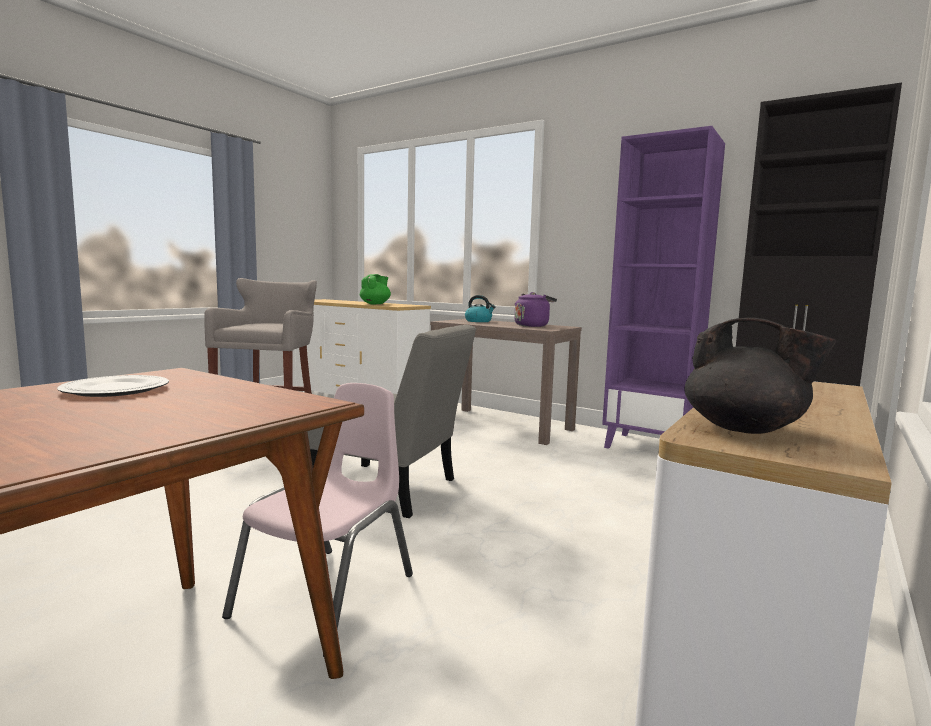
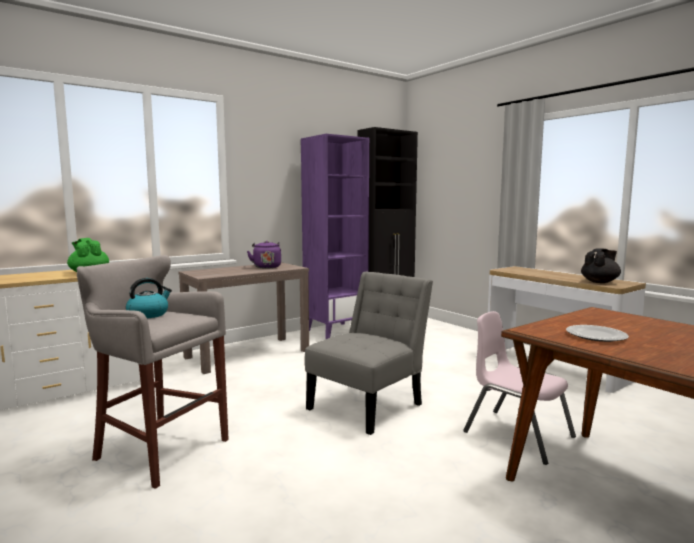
camera: 70 degrees left, 0 degrees up
kettle [465,295,495,322] -> kettle moved to [126,278,172,318]

